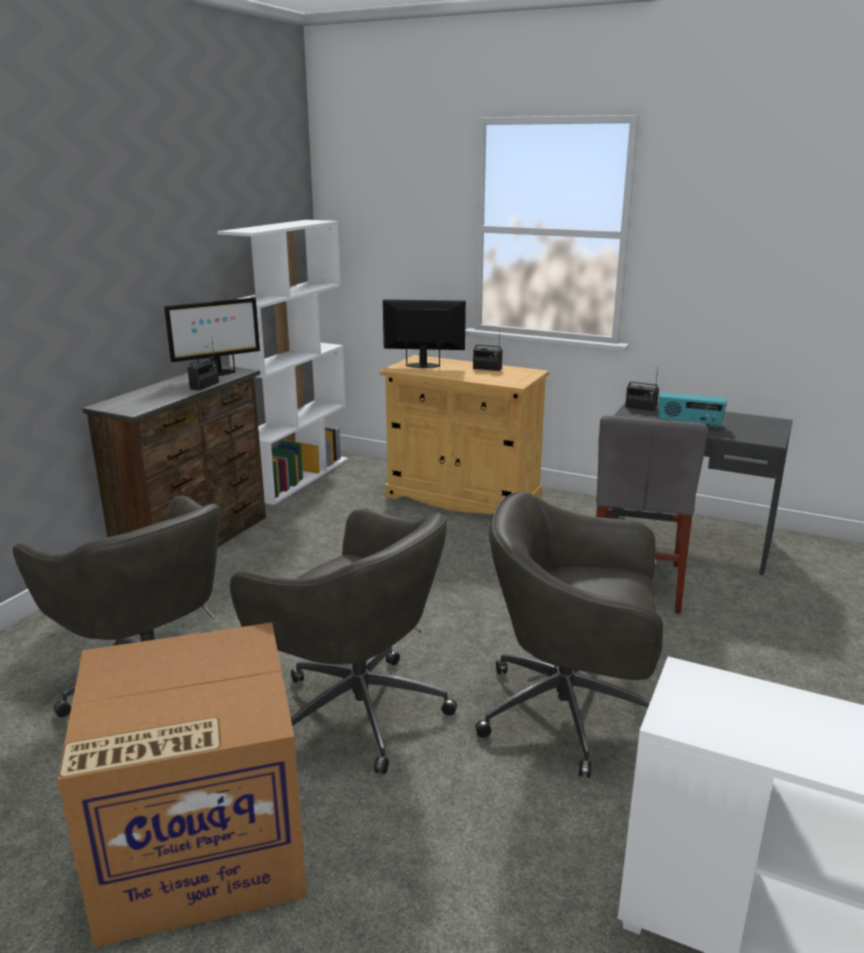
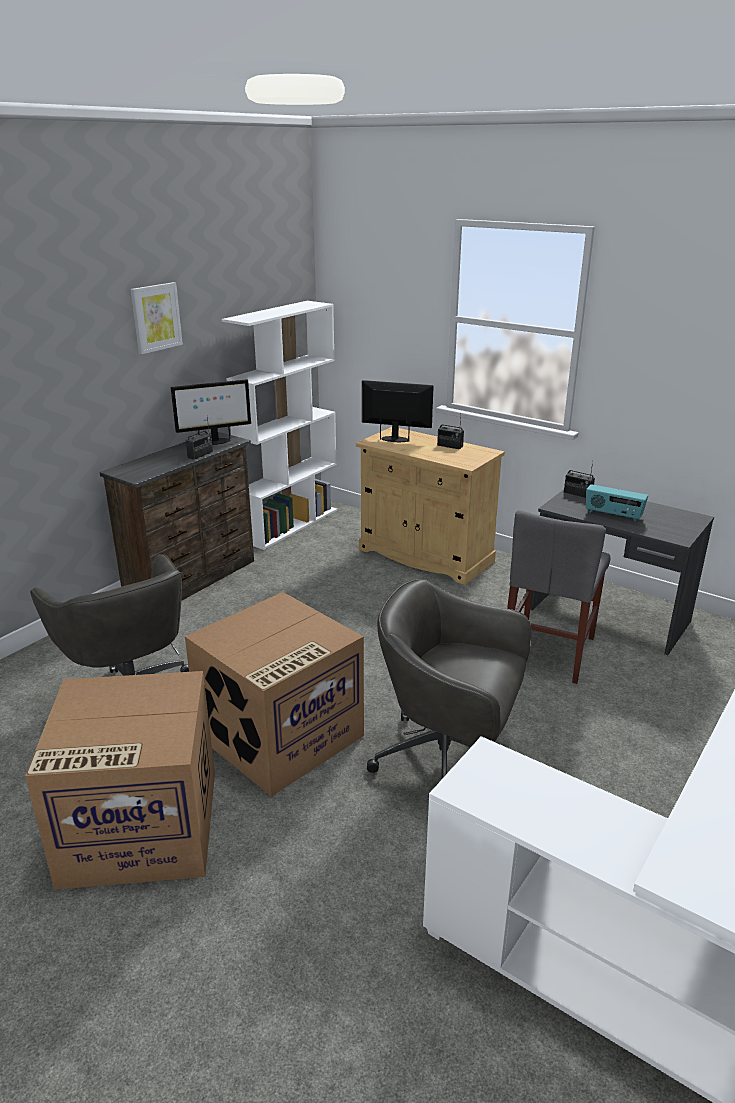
camera: 10 degrees right, 5 degrees up
grey office chair [230,508,457,775] -> cardboard box [185,592,364,797]
none -> picture [130,282,183,354]

